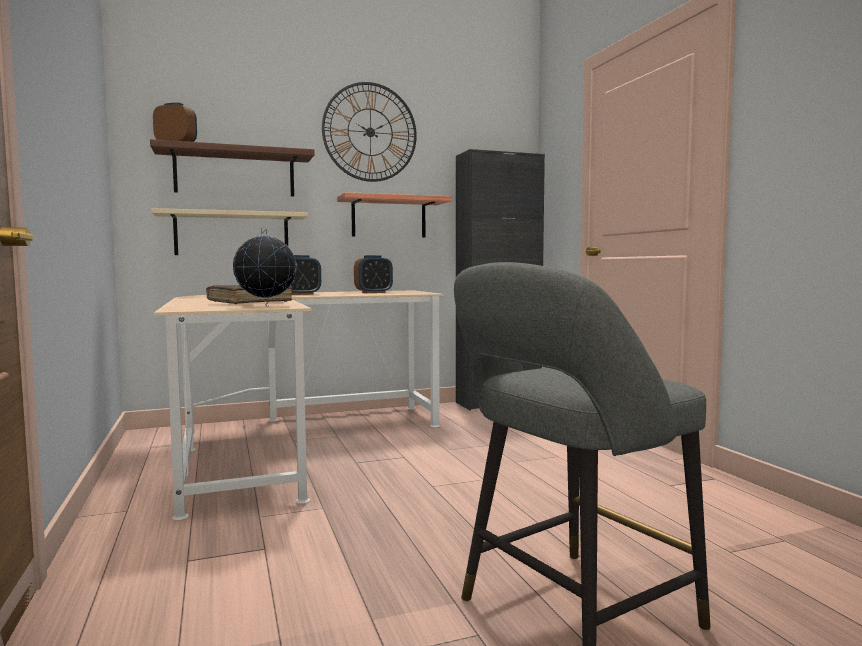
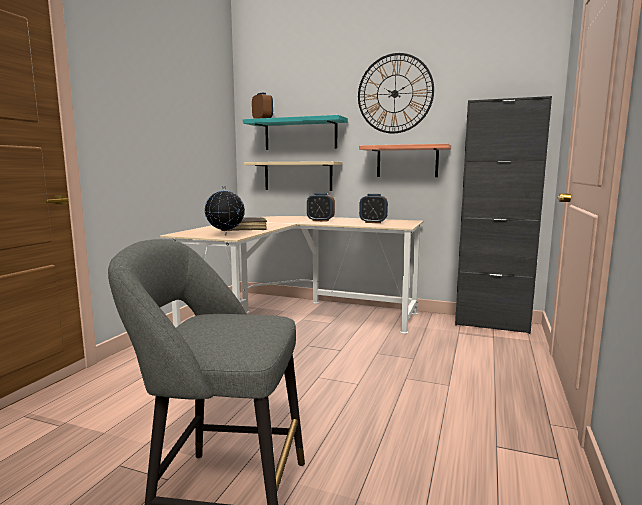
camera: 40 degrees right, 5 degrees up
brown shelf [150,139,315,197] -> turquoise shelf [243,115,348,150]

